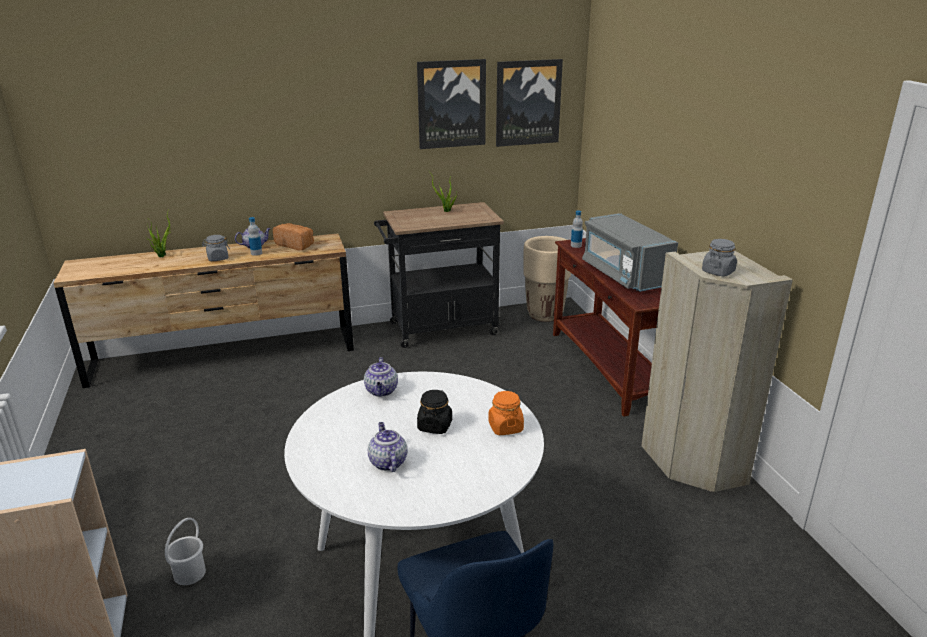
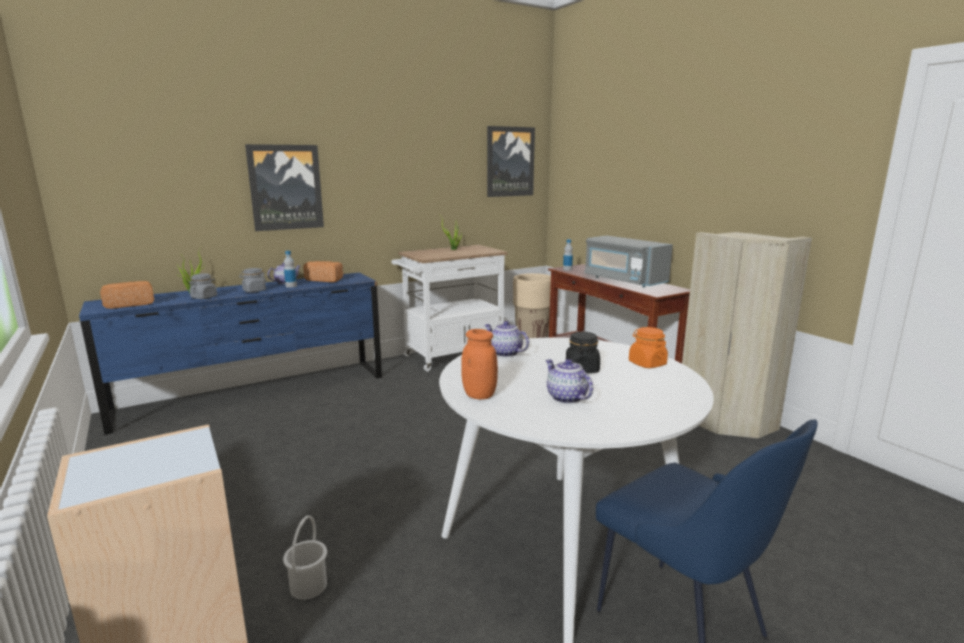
camera: 15 degrees left, 10 degrees down
brown dresser [54,234,354,388] -> blue dresser [79,273,382,435]
teapot [364,357,398,397] -> teapot turned 150 degrees clockwise [485,321,529,357]
black cart [374,202,504,348] -> white cart [391,245,508,371]
picture [417,59,486,149] -> picture moved to [245,144,324,231]
grey jar [702,239,737,276] -> grey jar moved to [189,273,217,299]
none -> bread [100,281,154,309]
none -> orange jar [461,329,498,399]

